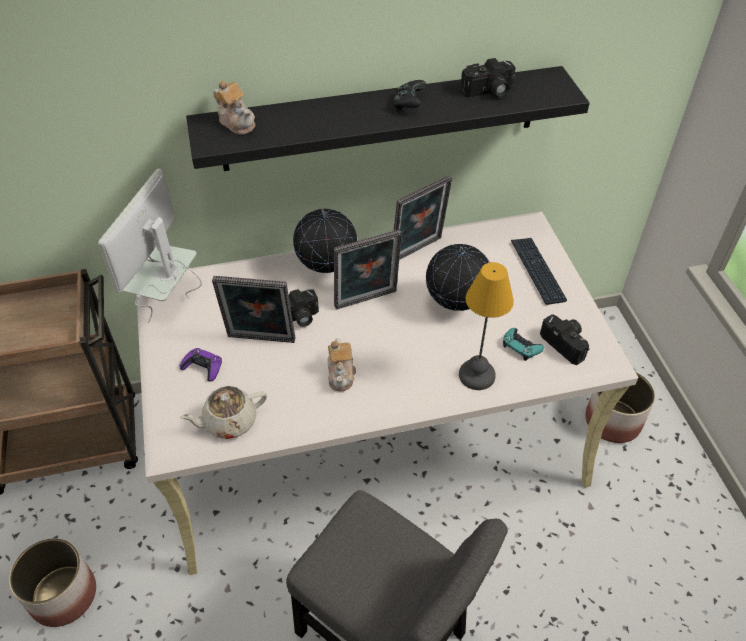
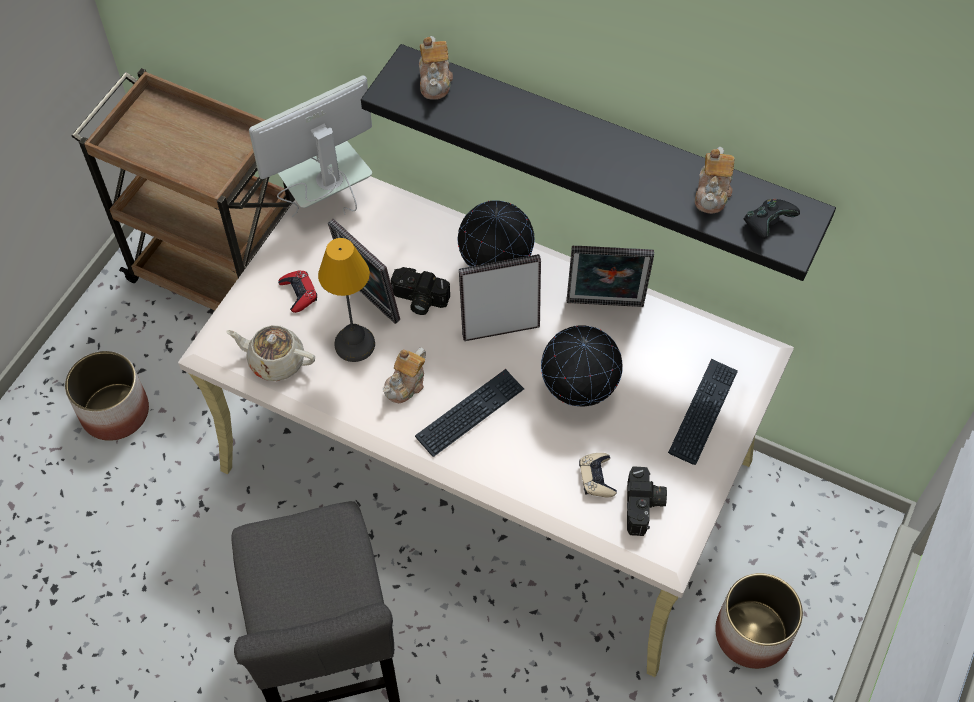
camera: 40 degrees right, 10 degrees up
purple game controller [179,348,222,382] -> red game controller [278,271,317,313]
picture frame [334,229,402,310] -> picture frame turned 150 degrees clockwise [459,254,541,341]
black game controller [393,80,426,110] -> black game controller moved to [744,199,800,239]
table lamp [459,262,514,390] -> table lamp moved to [318,238,375,362]
camera [460,58,516,97] -> teapot [695,147,735,214]
turquoise game controller [503,328,544,361] -> beige game controller [579,453,617,498]
none -> keyboard [415,369,524,457]

